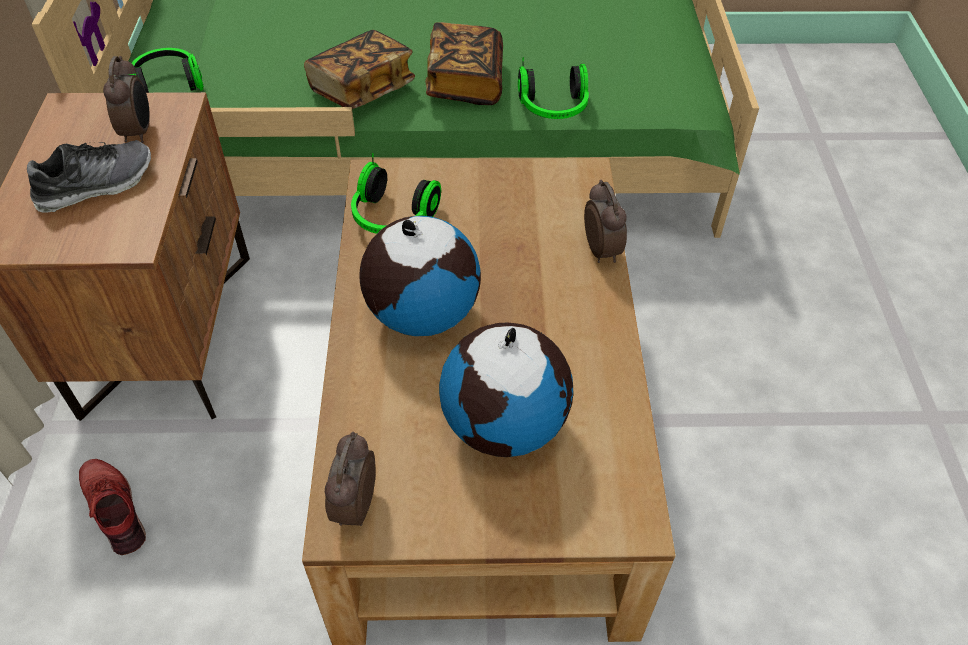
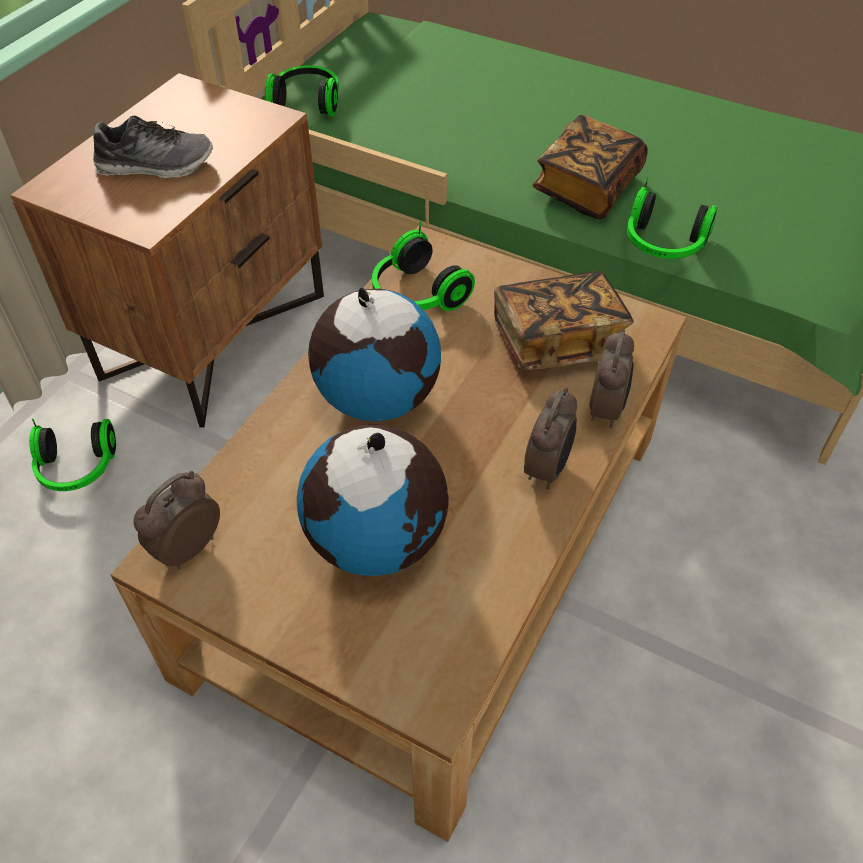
camera: 30 degrees right, 0 degrees up
red shoe [79,459,146,555] -> headphones [29,418,116,491]
alarm clock [103,56,150,143] -> alarm clock moved to [524,387,577,489]
book [304,30,415,109] -> book moved to [494,271,634,370]

